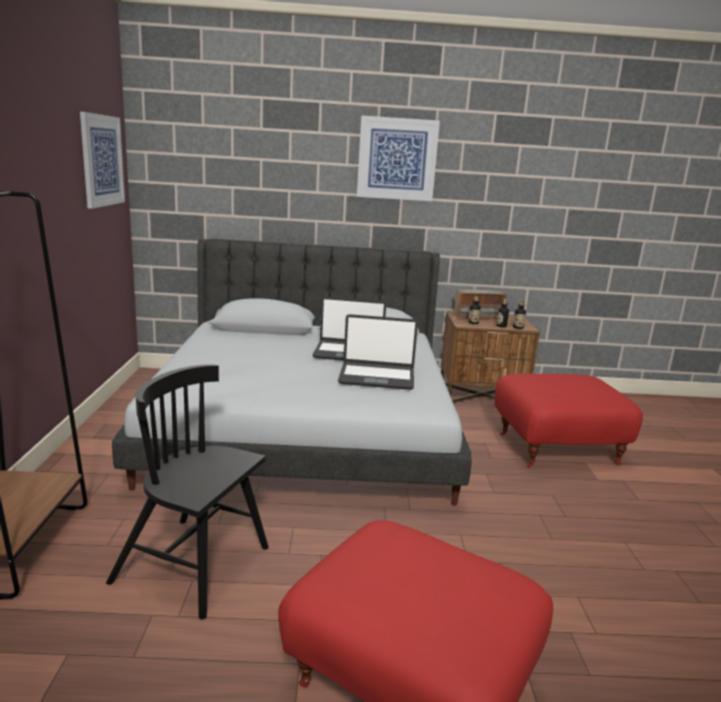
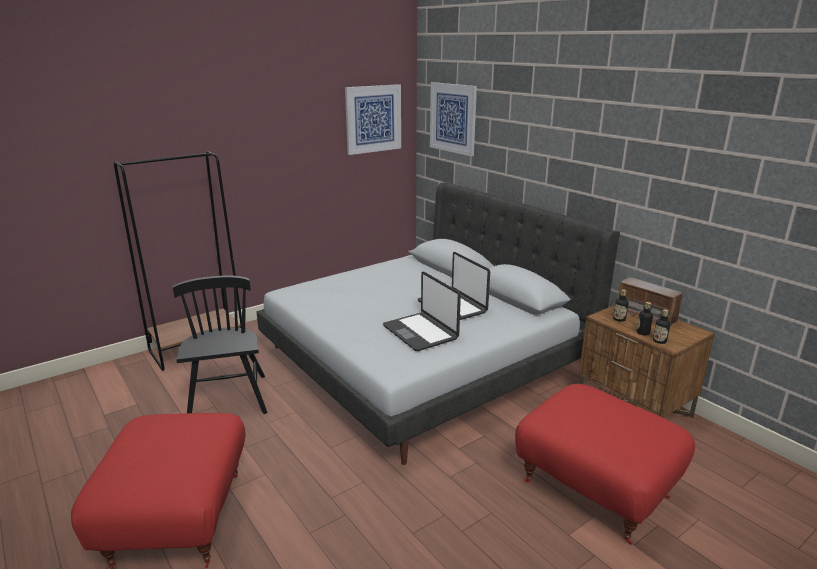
camera: 55 degrees right, 5 degrees up
picture [357,115,440,201] -> picture moved to [430,82,477,156]

